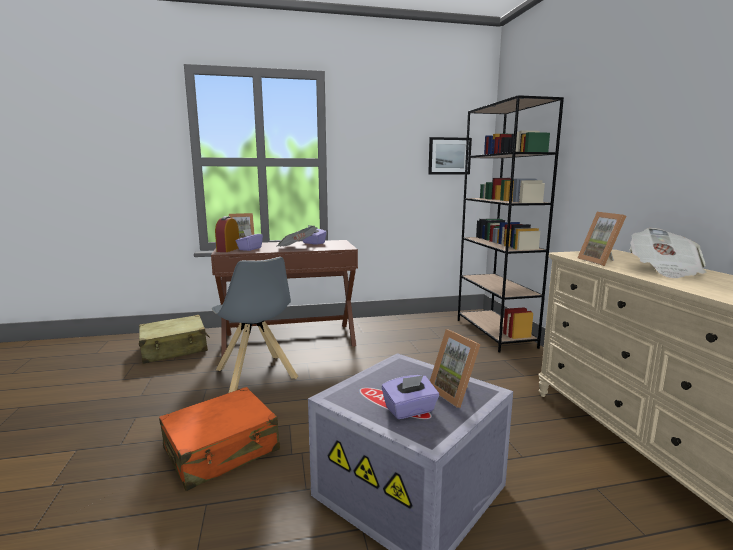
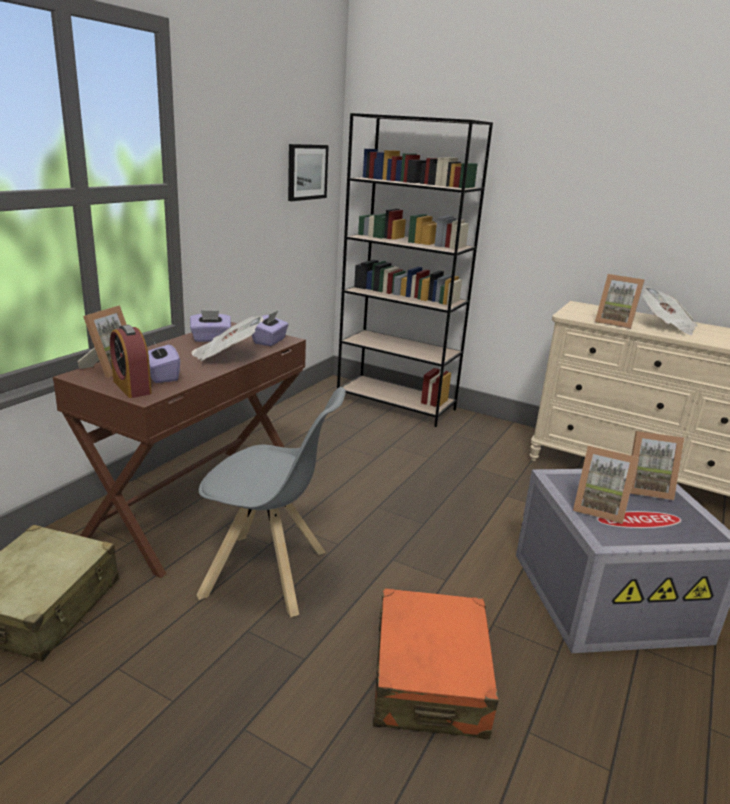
camera: 50 degrees left, 10 degrees up
purple tissue box [382,375,439,419] -> purple tissue box moved to [252,311,289,346]
none -> picture frame [573,446,639,524]

